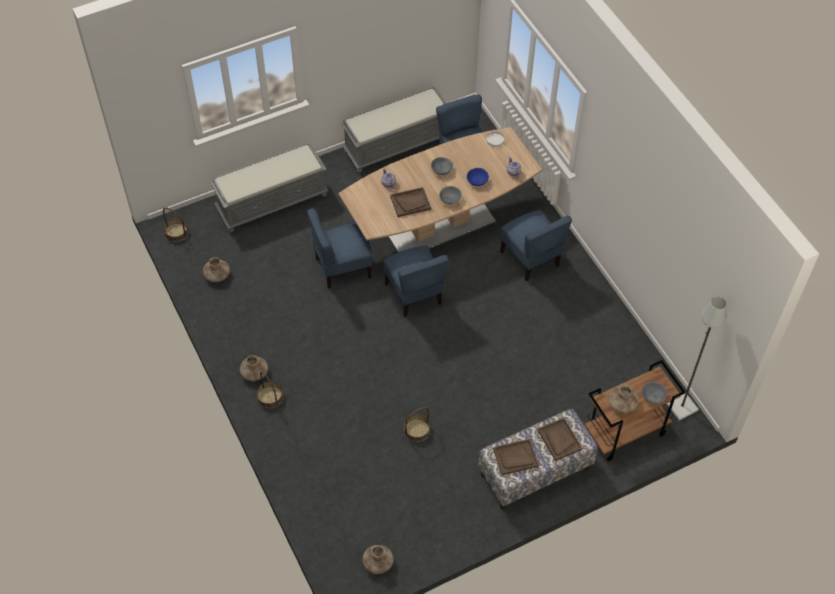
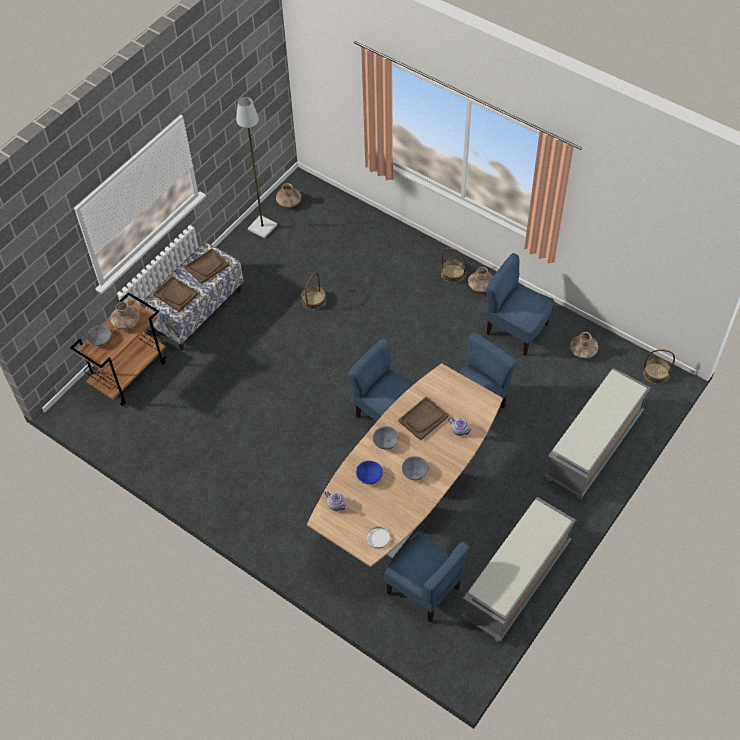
camera: 155 degrees right, 0 degrees up
blue chair [500,210,572,281] -> blue chair moved to [486,253,554,356]
grey floor lamp [667,296,727,421] -> grey floor lamp moved to [236,97,277,239]

